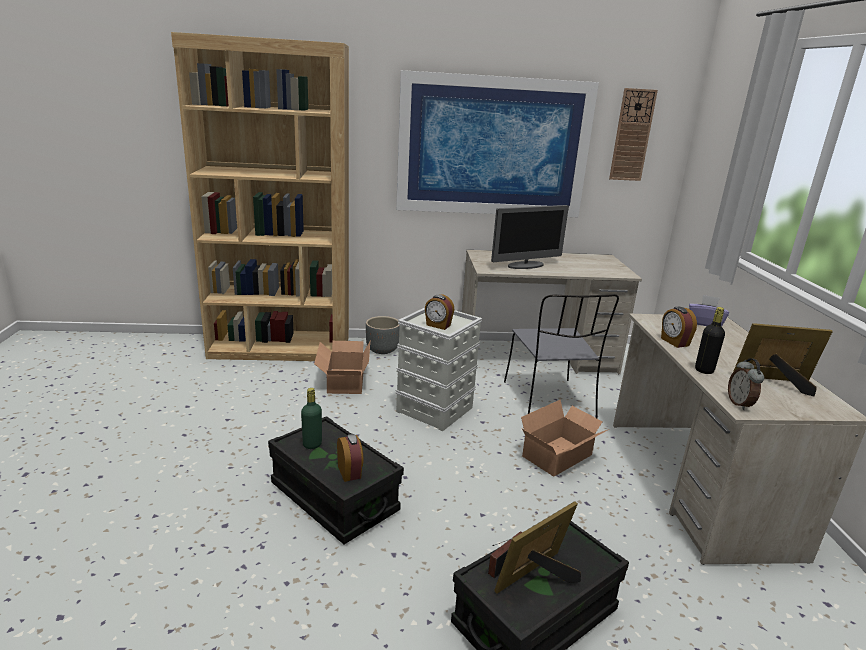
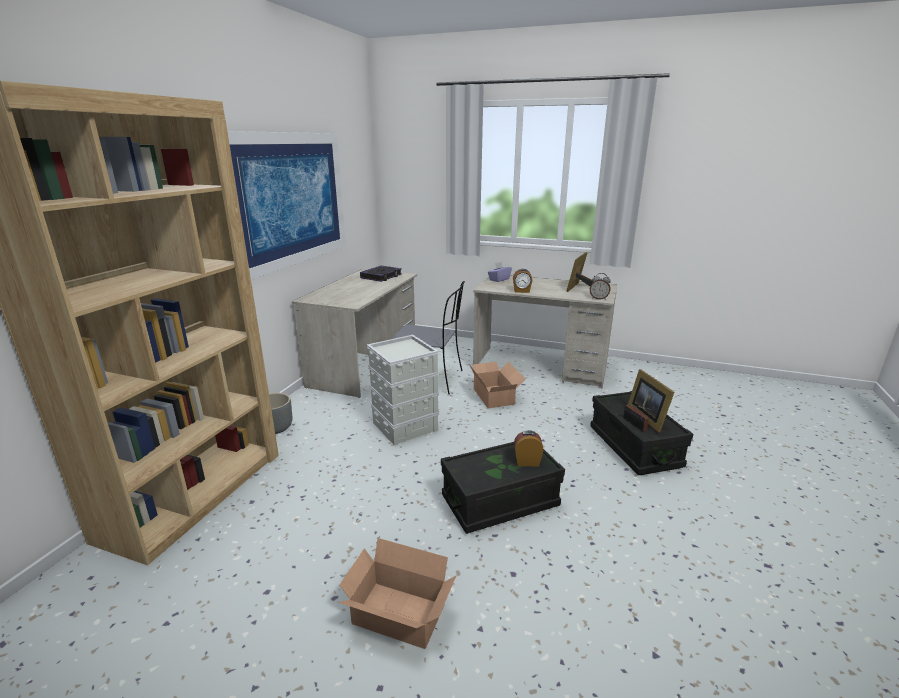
camera: 65 degrees left, 0 degrees up
green bottle [301,388,322,449] -> none
cardboard box [314,341,370,394] -> cardboard box moved to [338,538,456,649]
alarm clock [425,295,454,330] -> none
monitor [491,205,569,269] -> none
wall clock [609,88,658,181] -> none
black bottle [695,307,725,374] -> none
none -> book [360,265,402,282]

